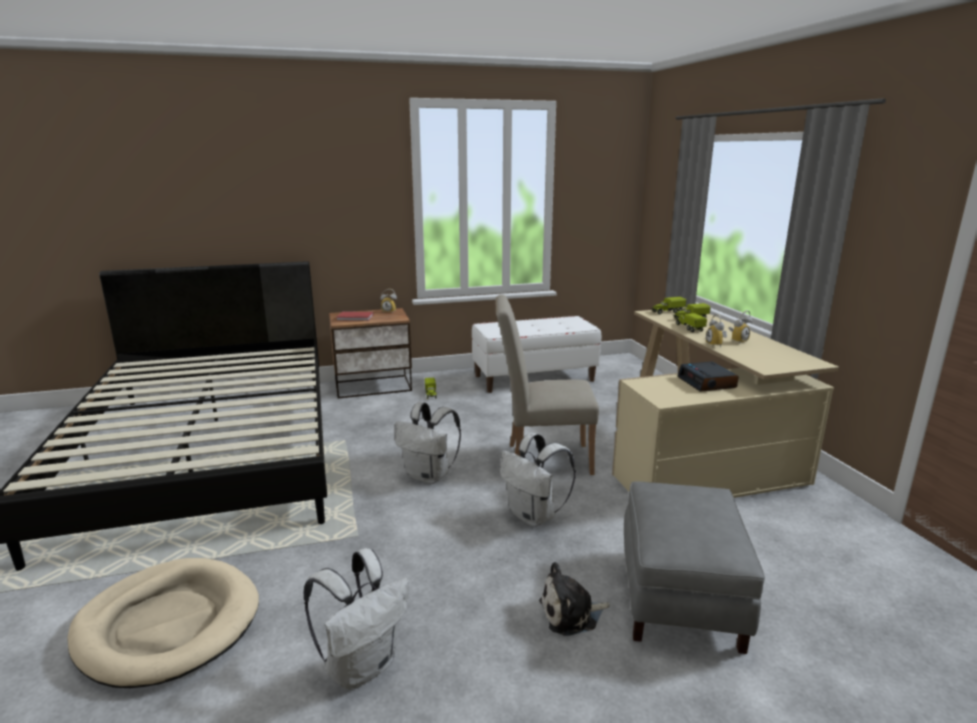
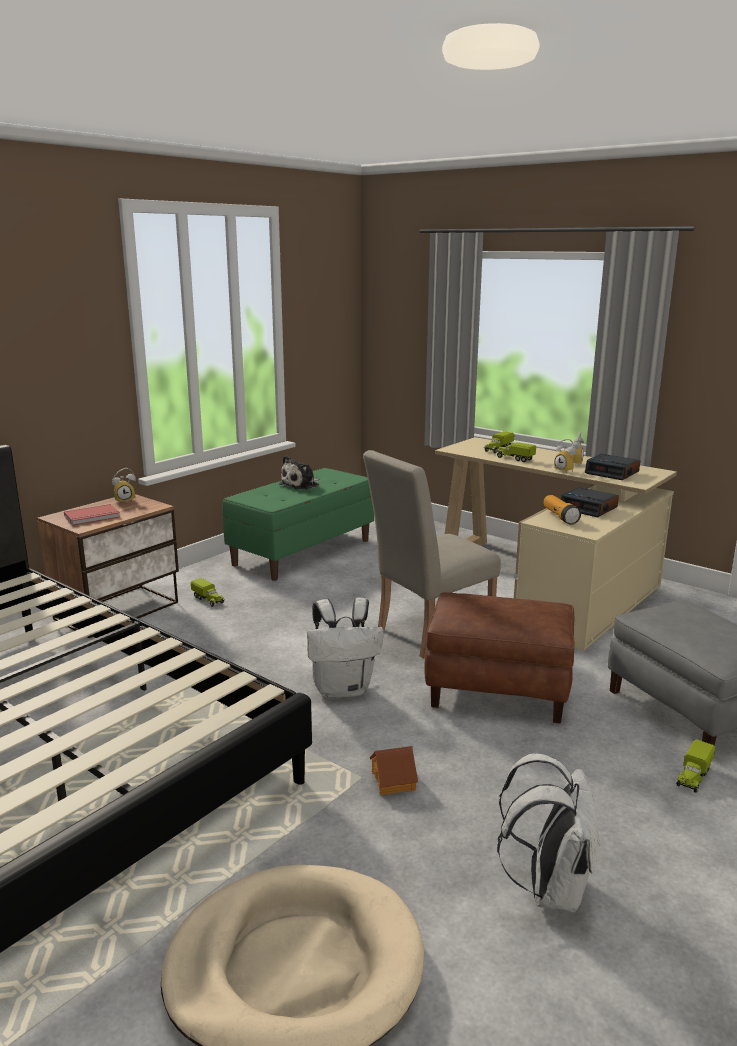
camera: 35 degrees left, 0 degrees up
white bench [472,316,601,393] -> green bench [222,468,374,581]
white backpack [500,433,576,527] -> brown ottoman [425,592,575,723]
plush toy [539,562,610,636] -> plush toy moved to [279,455,319,490]
toy truck [651,297,686,314] -> toy truck moved to [676,739,715,793]
none -> toy house [370,746,418,795]
none -> flashlight [544,495,581,525]
none -> alarm clock [585,454,640,480]

